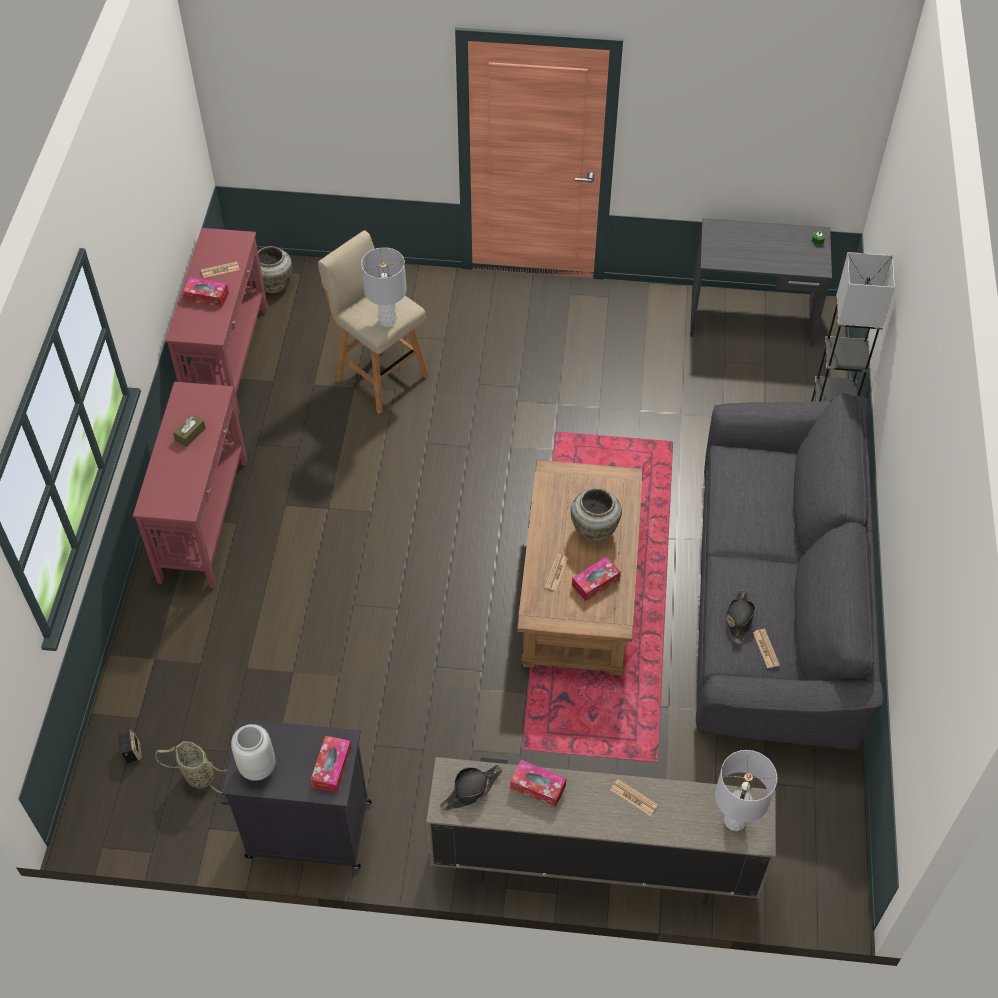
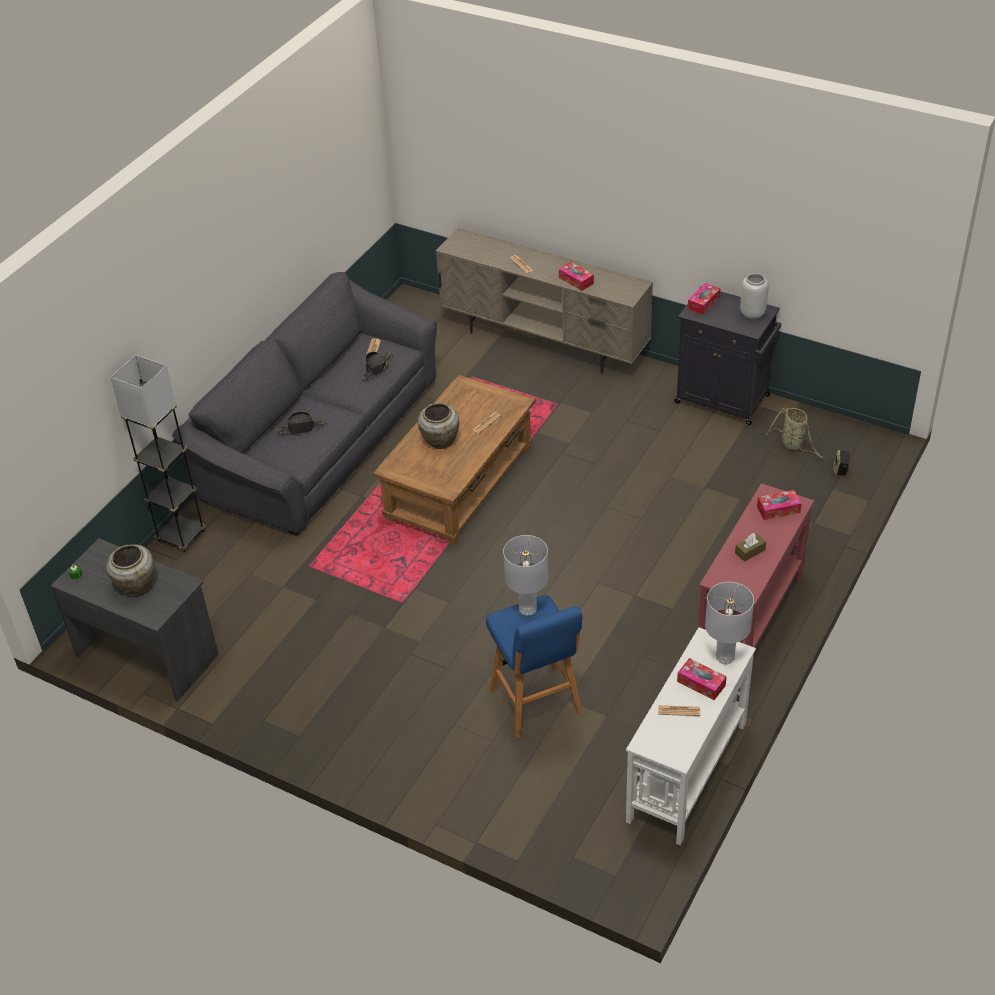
camera: 155 degrees left, 10 degrees down
red console table [165,228,268,416] -> white console table [626,627,756,845]
beige vase [251,246,292,293] -> beige vase moved to [106,544,155,595]
beige stool [318,231,429,414] -> blue stool [486,595,582,738]
black hat [440,765,502,811] -> black hat moved to [276,411,326,435]
tissue box [572,556,621,601] -> tissue box moved to [757,490,802,520]
grey table lamp [715,750,777,831] -> grey table lamp moved to [705,582,754,664]

